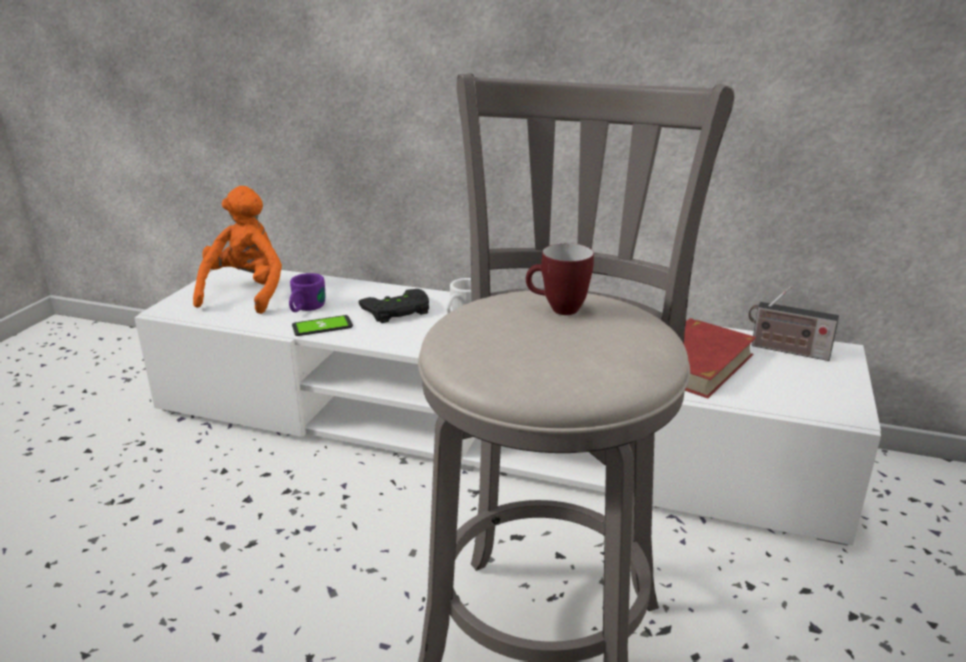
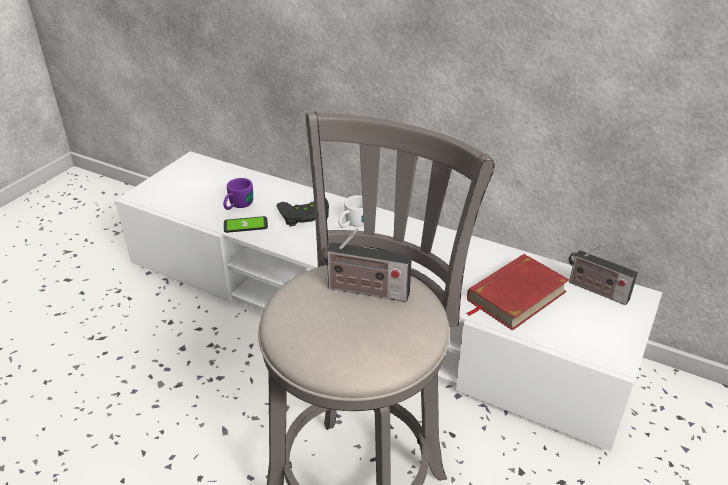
camera: 10 degrees right, 10 degrees up
orange plush toy [193,186,282,314] -> none
mug [526,243,594,315] -> radio [320,228,412,302]

